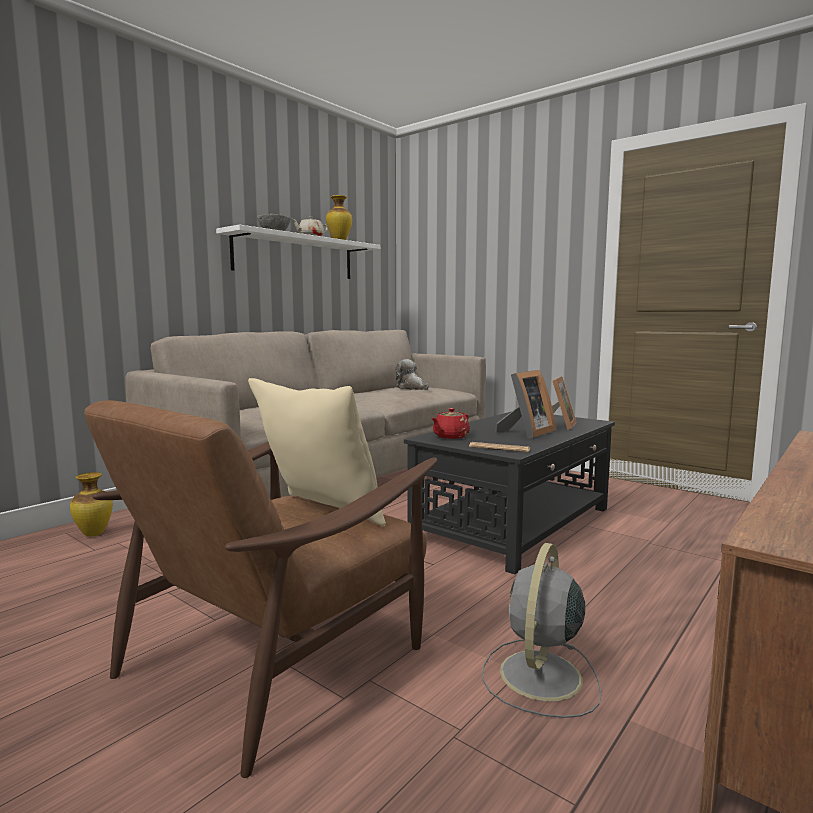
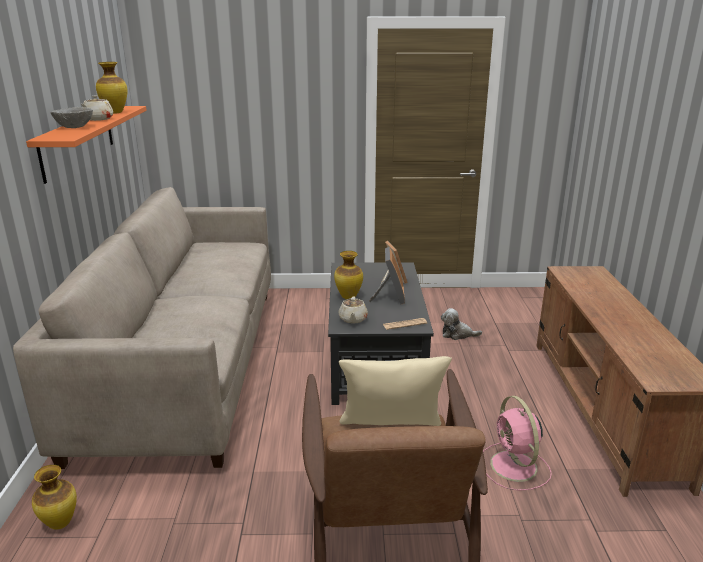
camera: 40 degrees left, 15 degrees up
white shelf [216,224,380,279] -> orange shelf [26,106,147,184]
plush toy [395,359,429,390] -> plush toy moved to [441,308,482,340]
red teapot [431,408,470,439] -> beige teapot [339,296,368,324]
grey fan [482,543,602,718] -> pink fan [483,396,552,491]
none -> vase [334,251,363,299]

